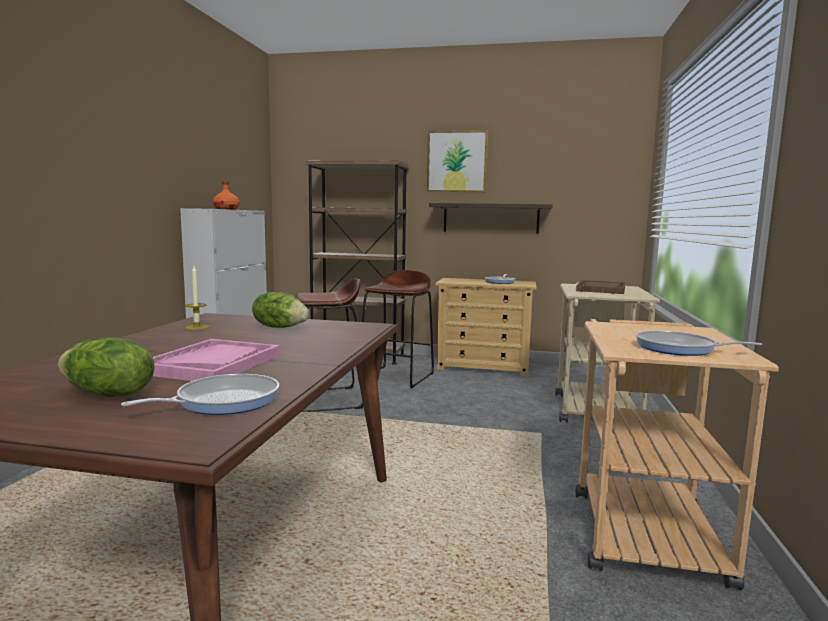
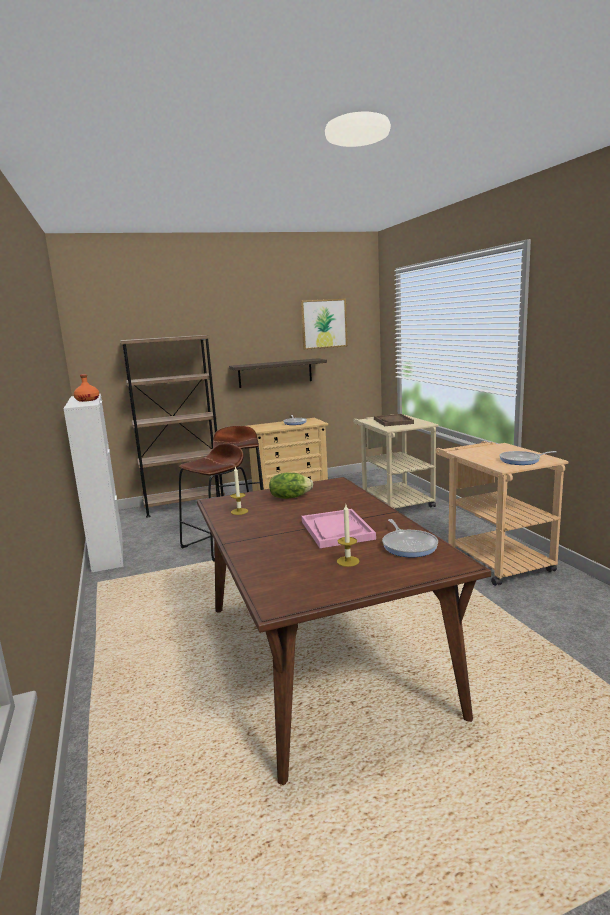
camera: 30 degrees left, 5 degrees up
lettuce [58,338,155,397] -> candle [337,505,360,567]
frying pan [121,374,279,415] -> frying pan turned 150 degrees clockwise [382,519,438,557]
picture [427,130,488,192] -> picture moved to [301,299,348,350]

